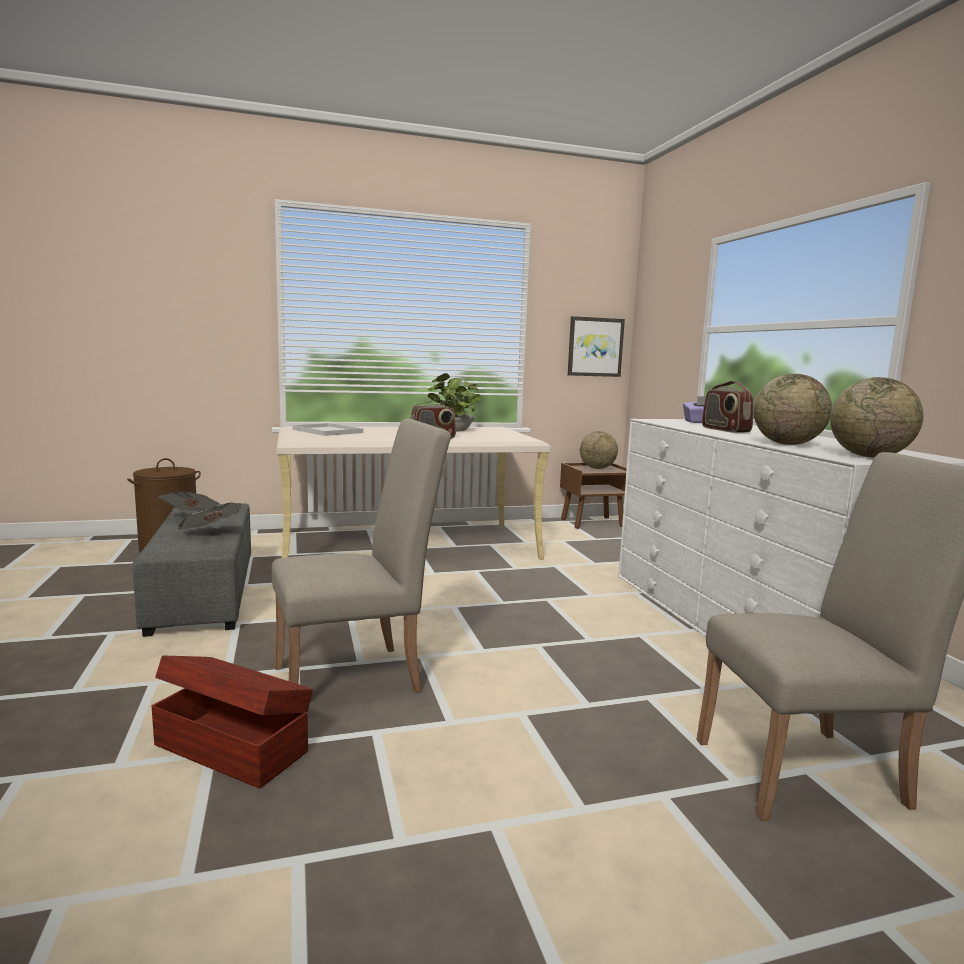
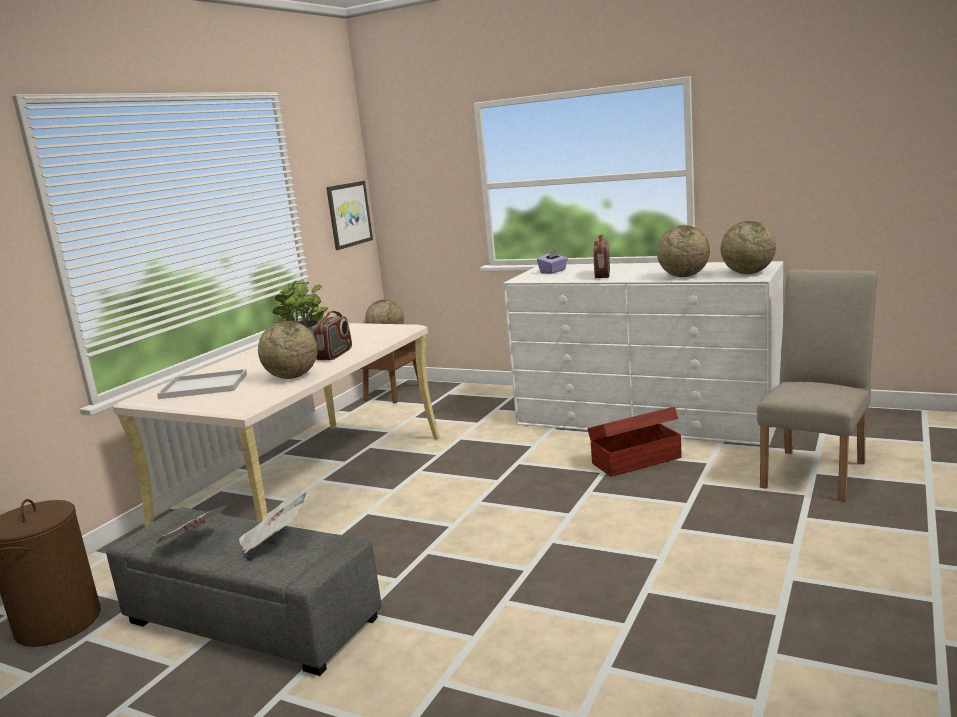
camera: 45 degrees left, 5 degrees up
brown storage box [152,656,313,789] -> brown storage box moved to [588,407,682,477]
beige chair [272,419,451,692] -> none
radio [702,381,754,432] -> radio turned 105 degrees counterclockwise [593,235,610,278]
none -> globe [258,321,318,379]

